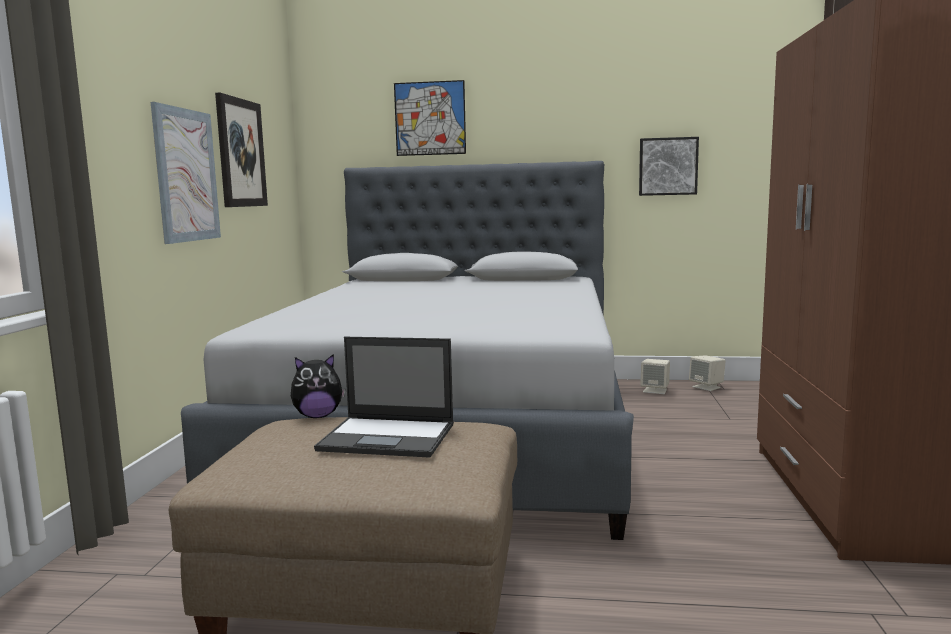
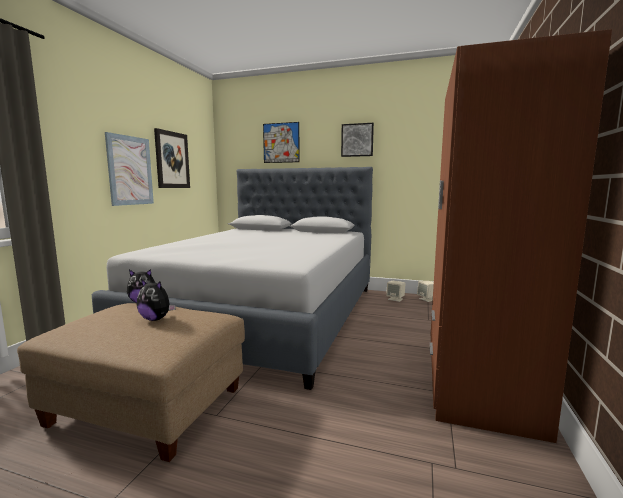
camera: 10 degrees right, 0 degrees up
laptop [314,337,454,458] -> plush toy [137,279,176,321]
picture [639,137,699,196] -> picture moved to [341,123,374,157]

